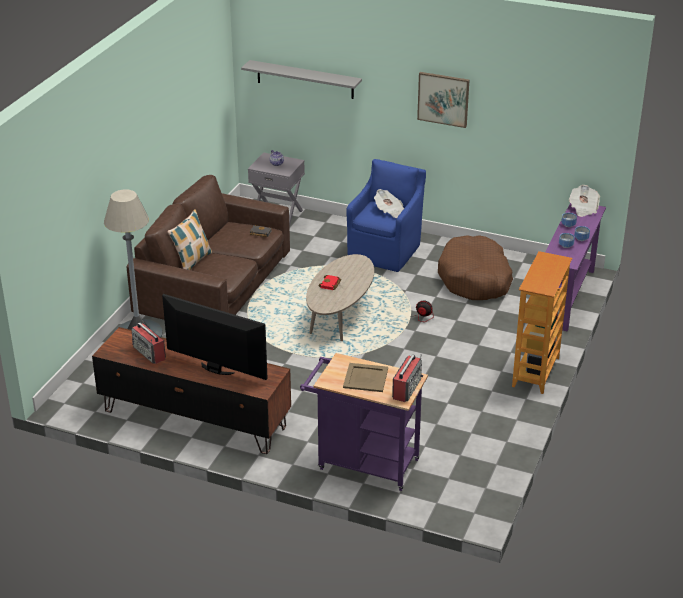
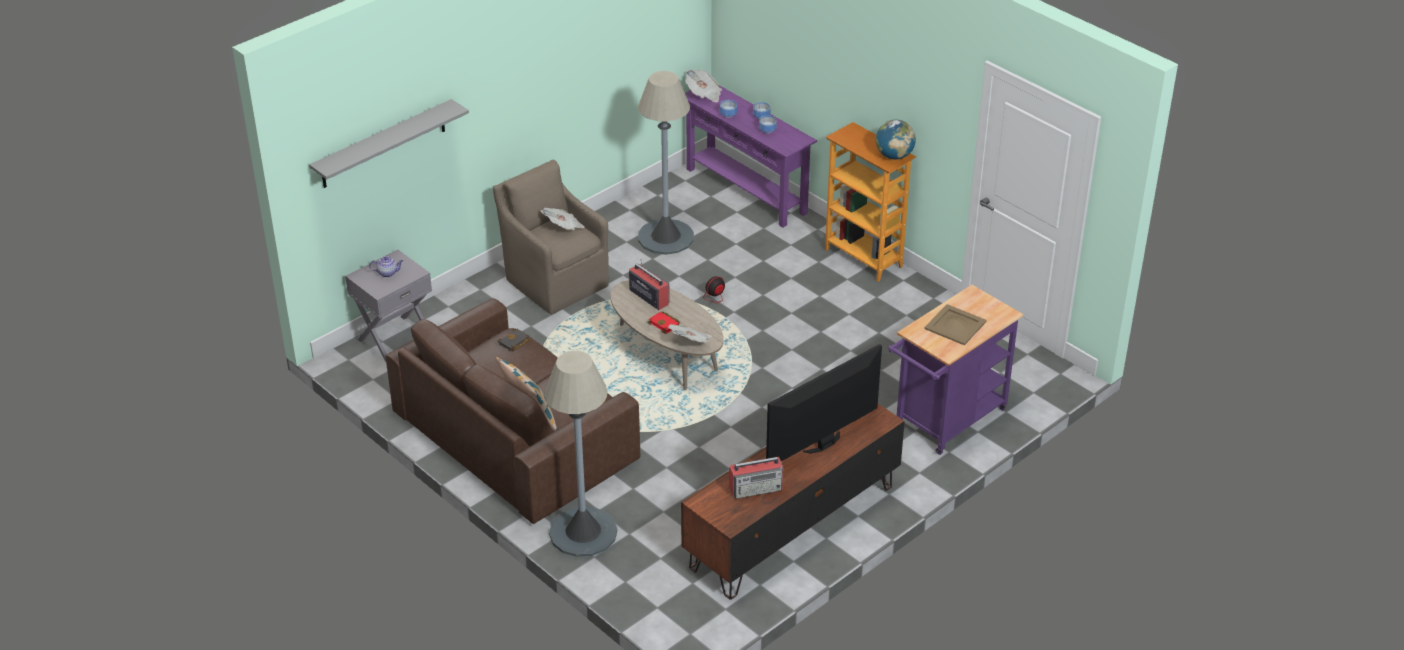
camera: 65 degrees left, 5 degrees up
blue armchair [346,159,426,272] -> brown armchair [493,160,609,314]
radio [392,354,423,402] -> radio moved to [629,259,670,310]
picture [417,72,469,128] -> none
brown dog bed [438,235,513,300] -> grey floor lamp [638,71,694,255]
none -> newspaper [668,324,712,343]
none -> globe [876,120,916,159]

